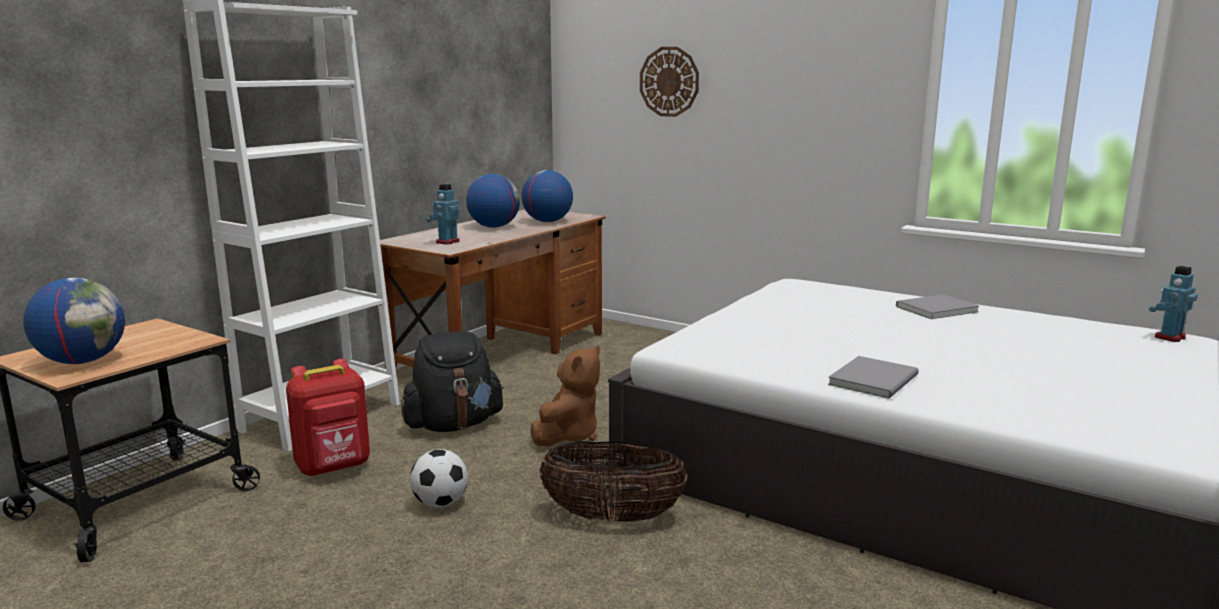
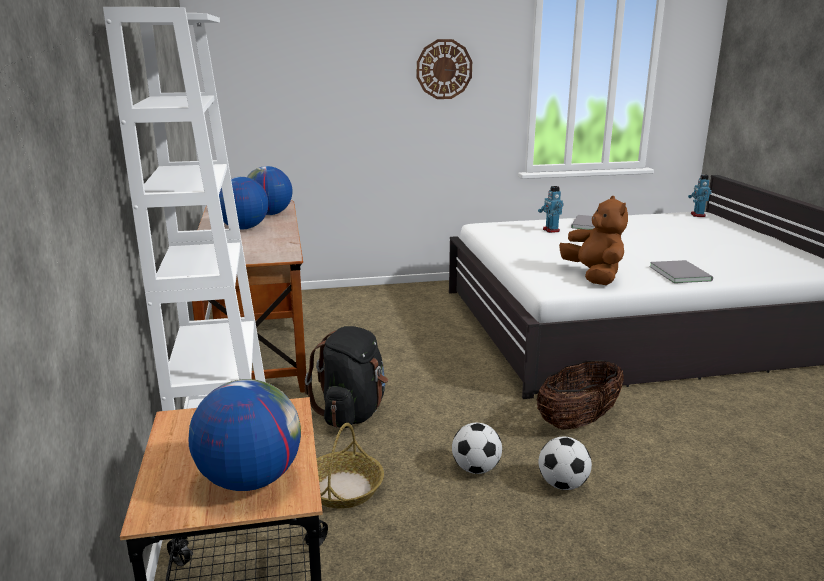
camera: 45 degrees left, 5 degrees up
red backpack [286,359,370,477] -> basket [317,423,384,509]
toy robot [426,184,460,245] -> toy robot moved to [538,186,564,233]
brown plush toy [530,346,600,446] -> brown plush toy moved to [559,196,628,285]
wall clock [640,47,699,117] -> wall clock moved to [417,39,472,99]
none -> football [539,437,592,490]

